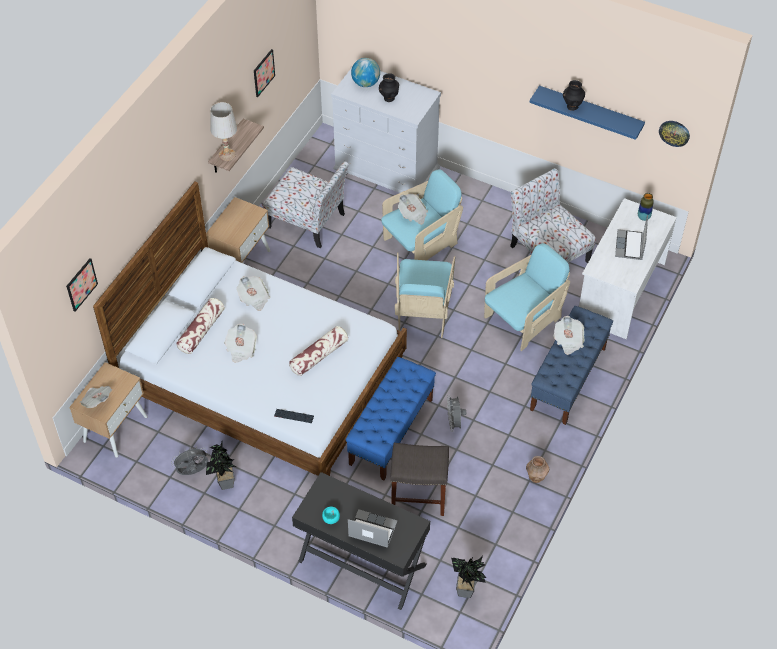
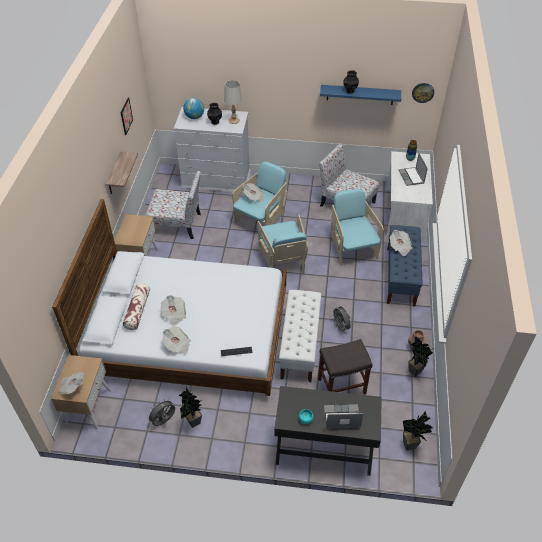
camera: 20 degrees left, 5 degrees down
picture [66,258,98,312] -> none
white table lamp [210,102,237,161] -> white table lamp moved to [224,80,242,124]
newspaper [236,276,270,311] -> newspaper moved to [162,327,191,354]
pillow [289,326,348,376] -> none
blue bench [345,357,436,480] -> white bench [279,290,321,382]
turquoise armchair [484,243,570,351] -> turquoise armchair turned 45 degrees counterclockwise [331,189,384,266]
none -> potted plant [408,336,434,377]

